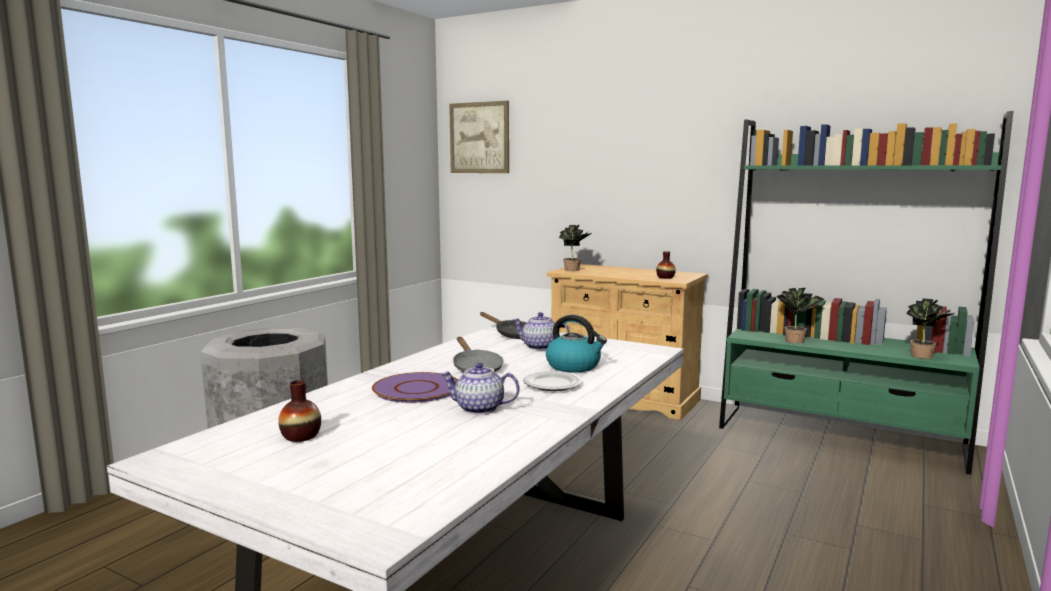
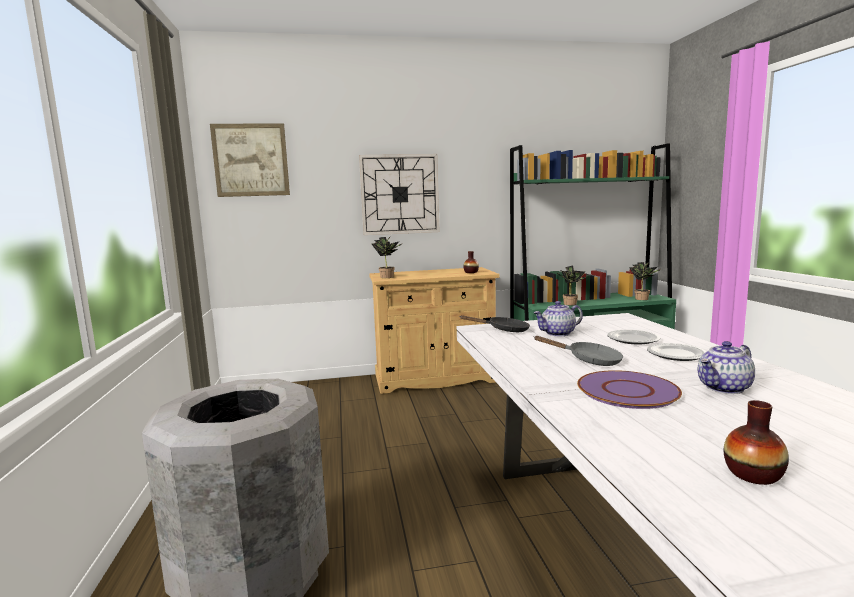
camera: 40 degrees left, 0 degrees up
kettle [546,315,607,373] -> plate [607,330,660,345]
none -> wall clock [359,154,440,235]

